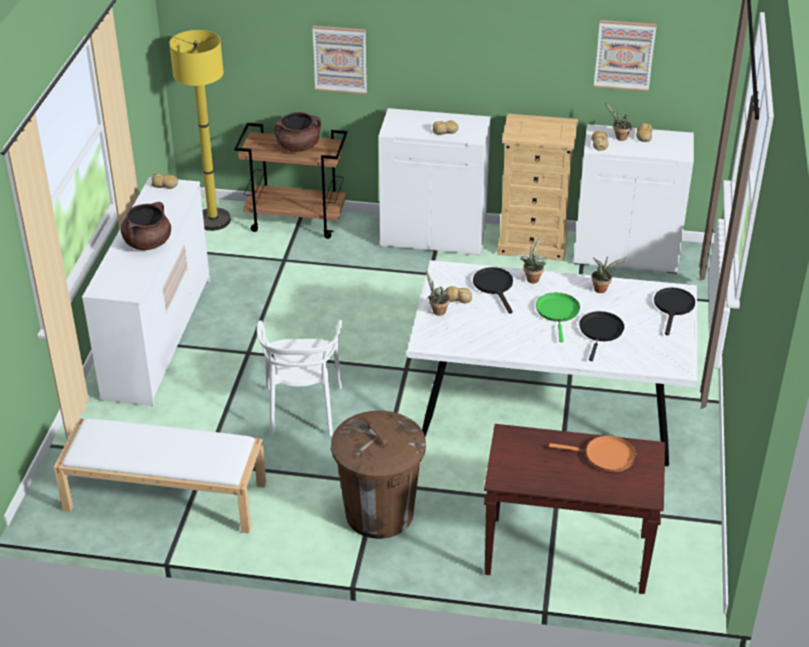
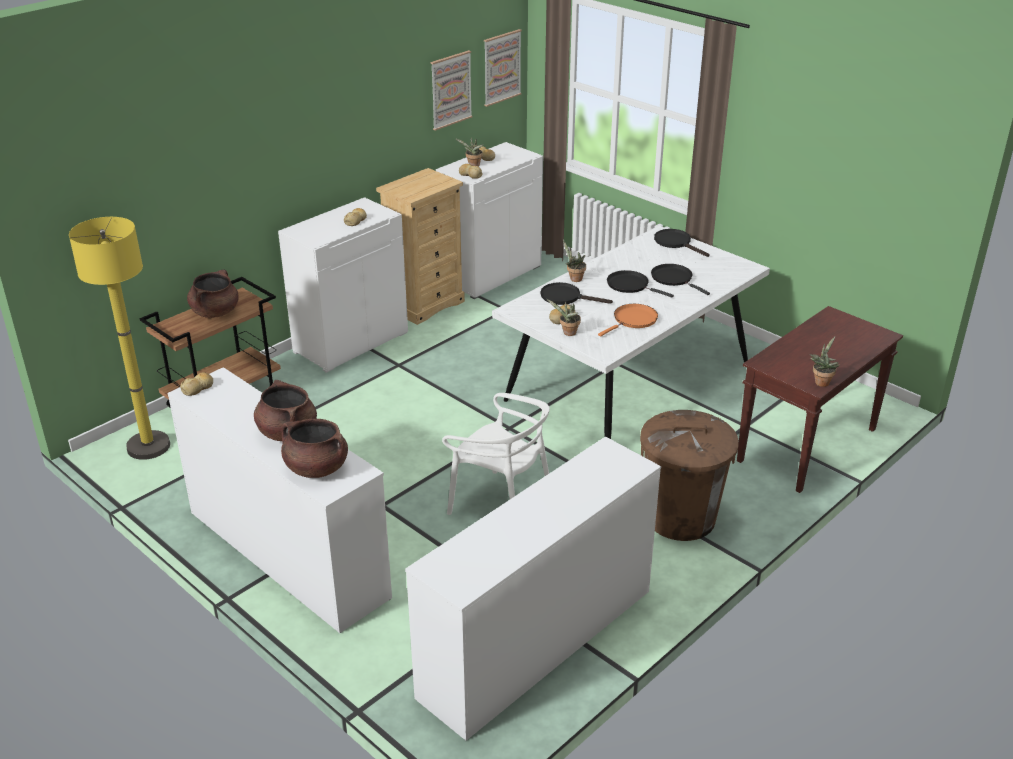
camera: 55 degrees left, 5 degrees down
white bench [54,418,266,533] -> white dresser [405,436,661,741]
picture [312,26,367,94] -> picture moved to [484,29,522,107]
green frying pan [536,293,580,342] -> black frying pan [607,270,674,298]
orange frying pan [549,435,636,472] -> orange frying pan moved to [598,304,658,336]
potted plant [591,256,626,293] -> potted plant moved to [810,336,840,387]
none -> brown cooking pot [281,419,348,478]

